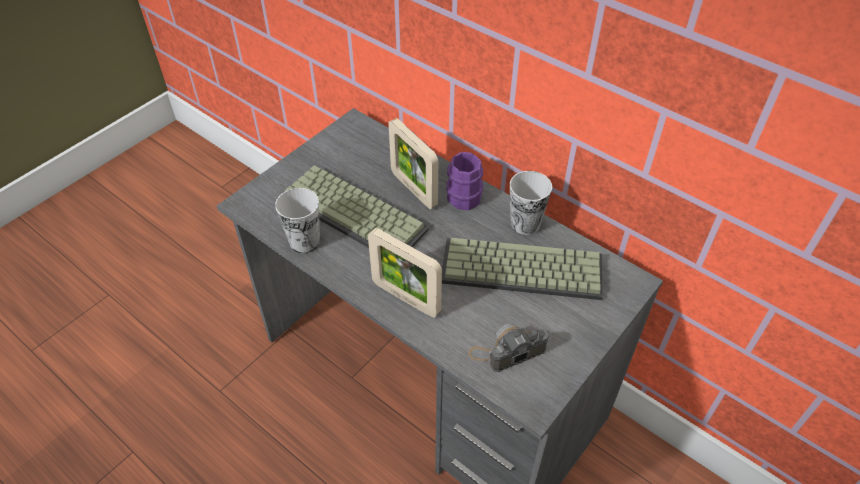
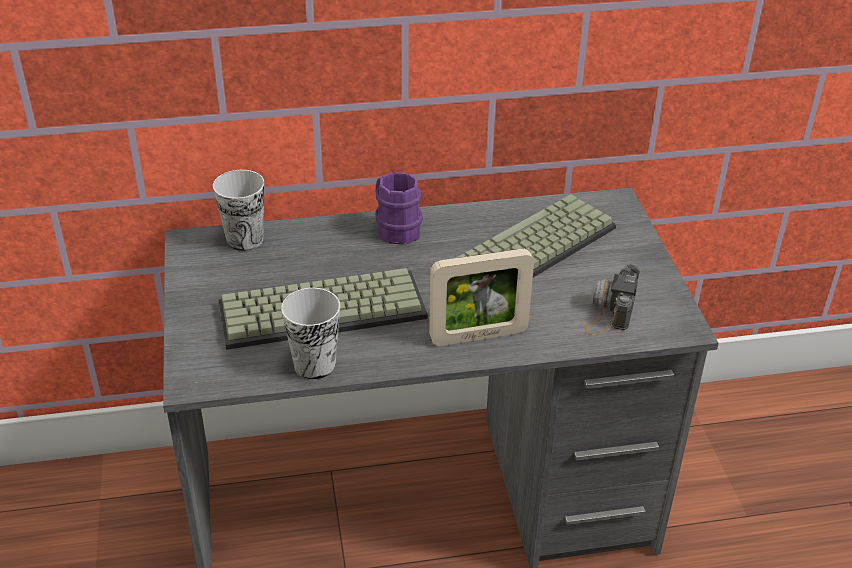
camera: 50 degrees left, 10 degrees down
picture frame [389,118,438,209] -> none
cup [510,171,552,235] -> cup moved to [213,170,265,251]

